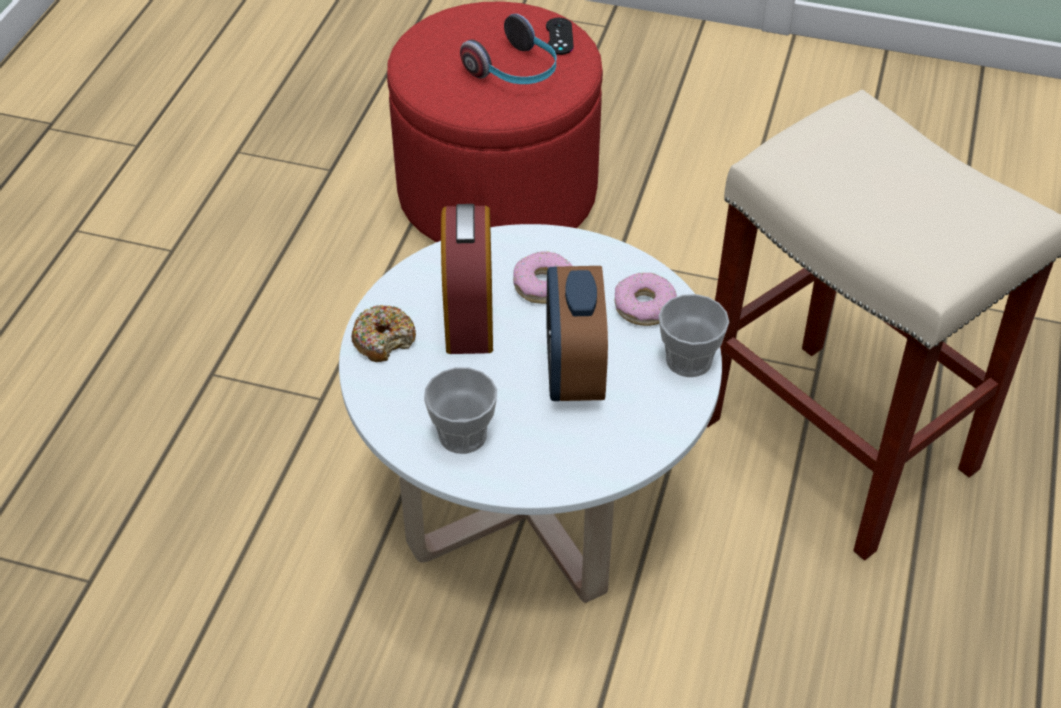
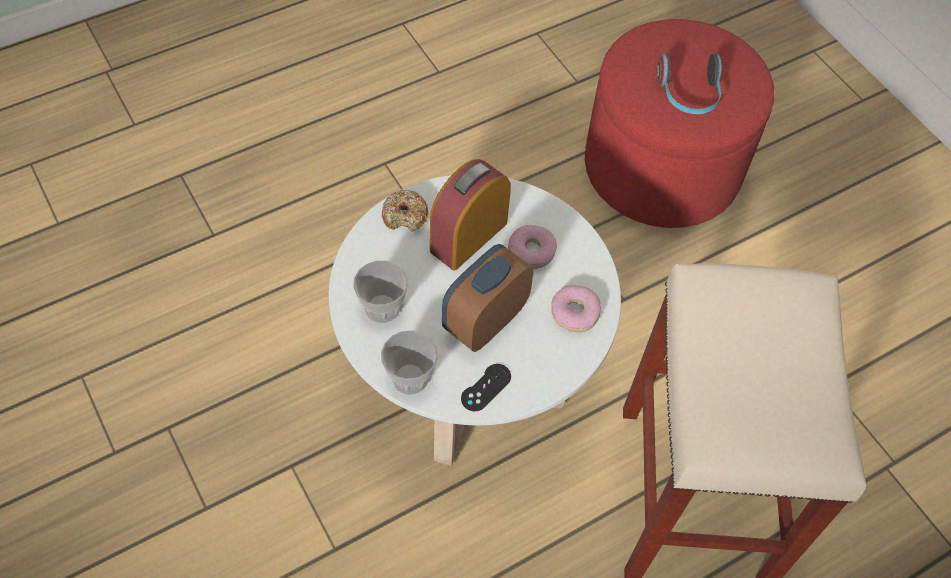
camera: 40 degrees right, 10 degrees up
black game controller [546,18,574,55] -> black game controller moved to [461,364,511,412]
cup [659,294,729,377] -> cup moved to [381,330,438,395]

